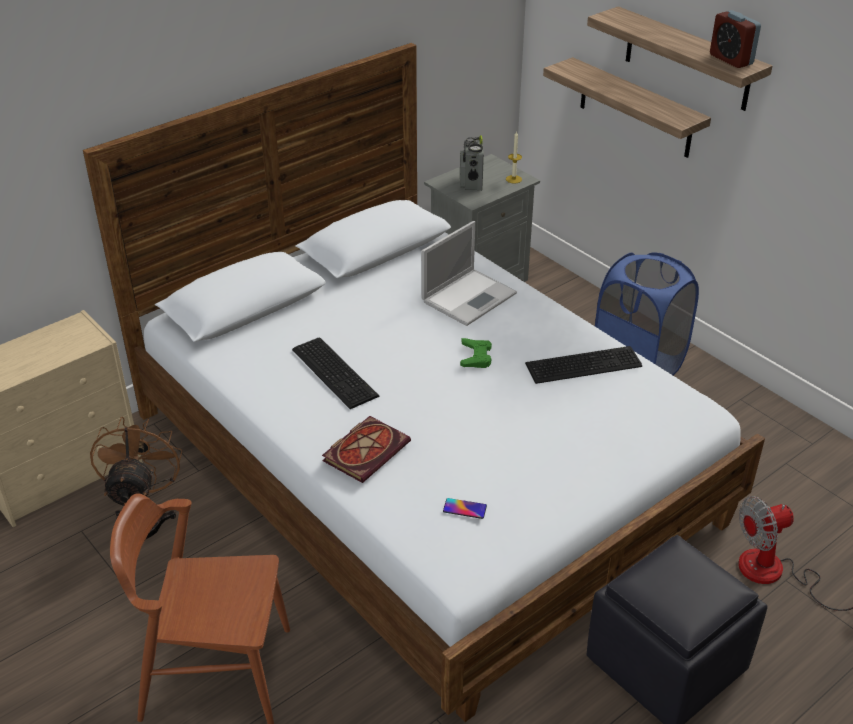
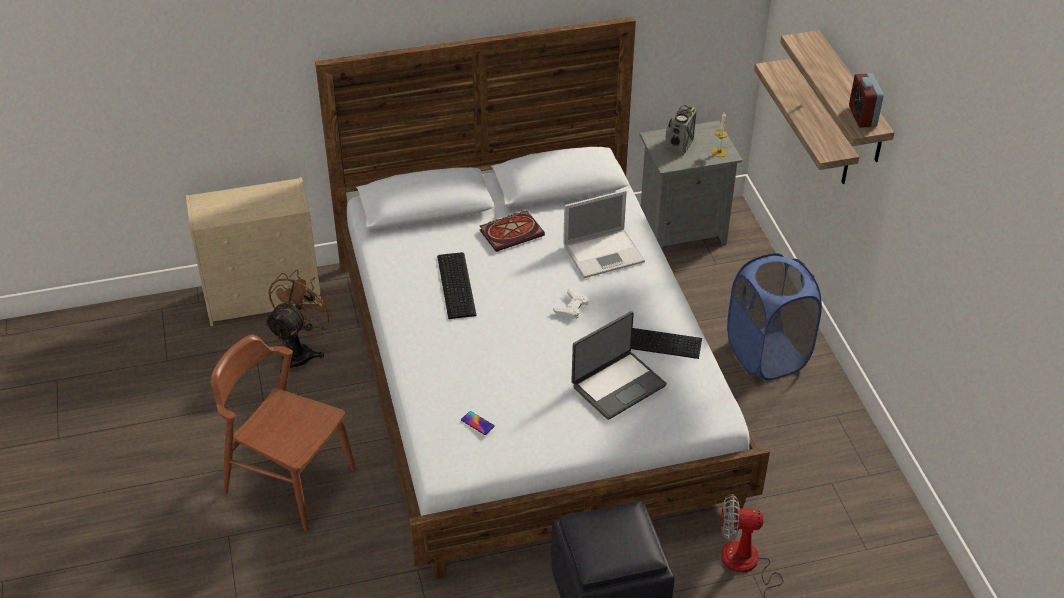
camera: 25 degrees right, 5 degrees up
book [322,416,411,483] -> book moved to [480,210,545,252]
green game controller [460,338,492,368] -> white game controller [553,288,589,319]
none -> laptop [571,311,667,420]

